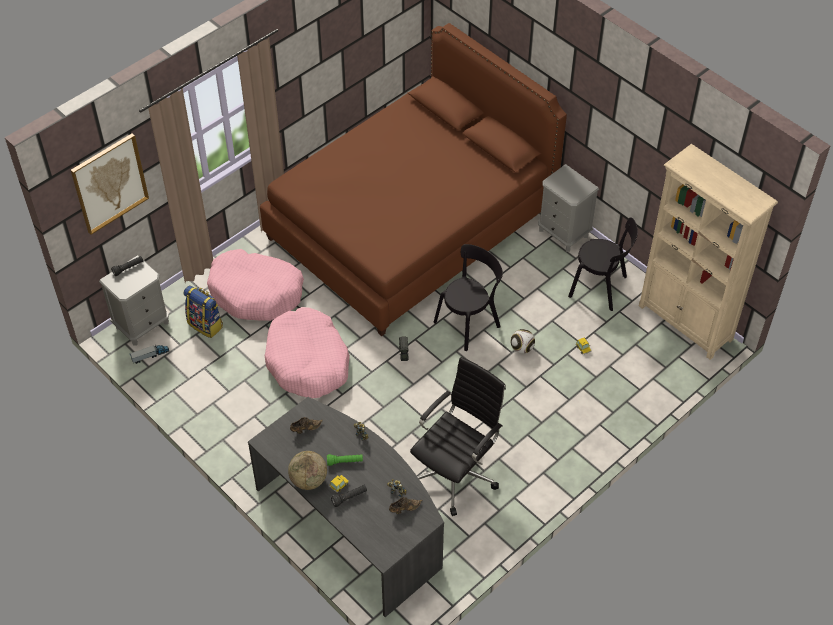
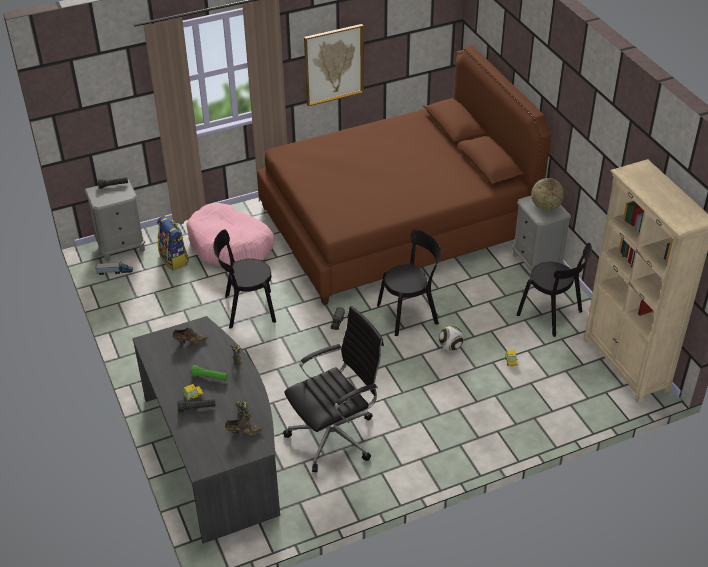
camera: 20 degrees right, 10 degrees down
picture [71,133,149,235] -> picture moved to [304,24,364,106]
pink dog bed [265,307,350,398] -> black chair [213,229,276,329]
globe [288,451,327,490] -> globe moved to [531,178,564,211]

